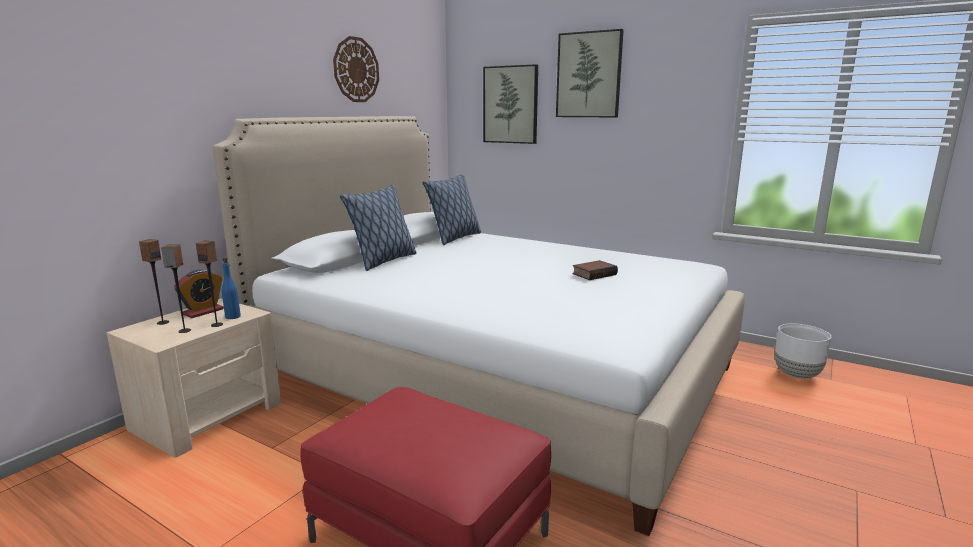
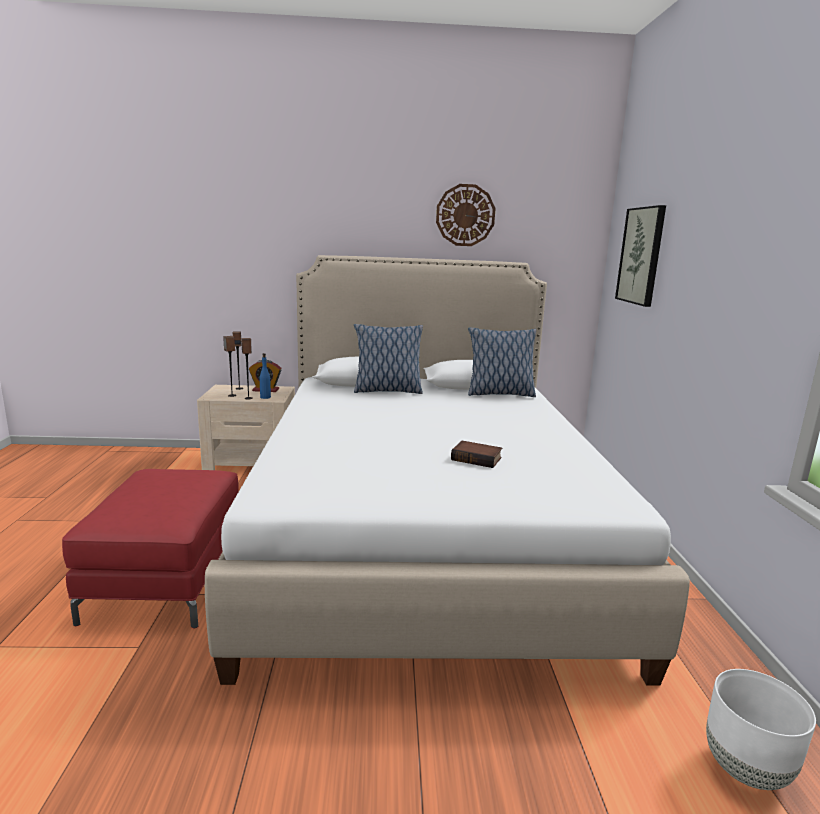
camera: 55 degrees right, 0 degrees up
picture [556,29,624,117] -> none

